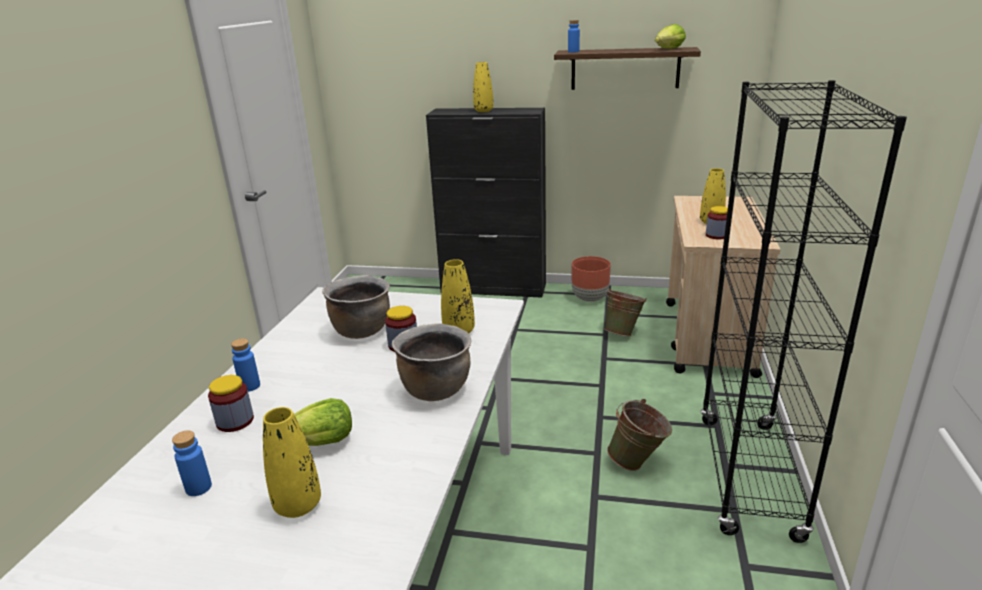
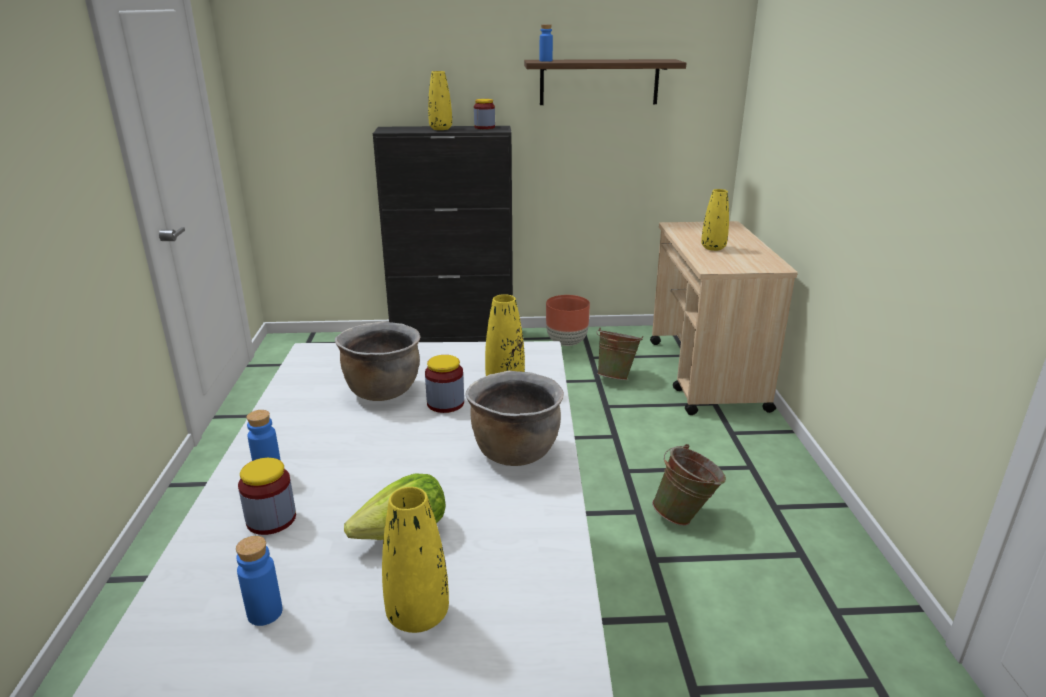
camera: 15 degrees left, 0 degrees up
lettuce [655,24,686,49] -> none
black bookcase [700,80,907,543] -> none
jar [706,206,728,239] -> jar moved to [474,99,495,129]

